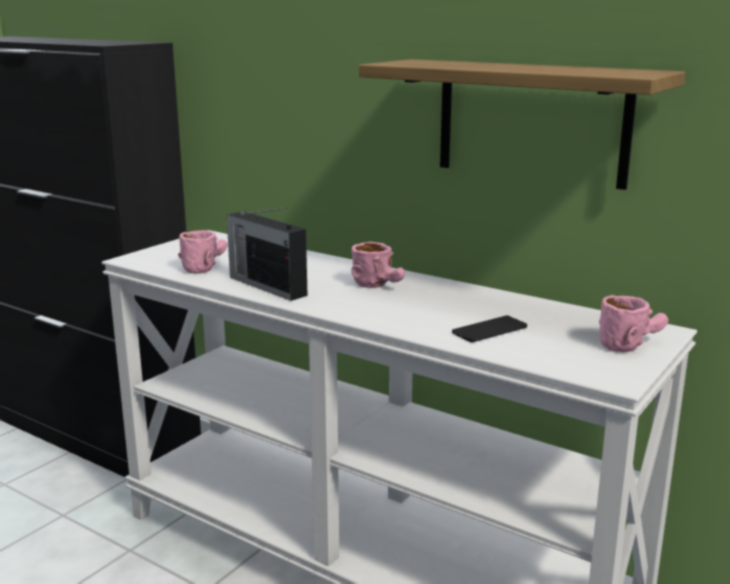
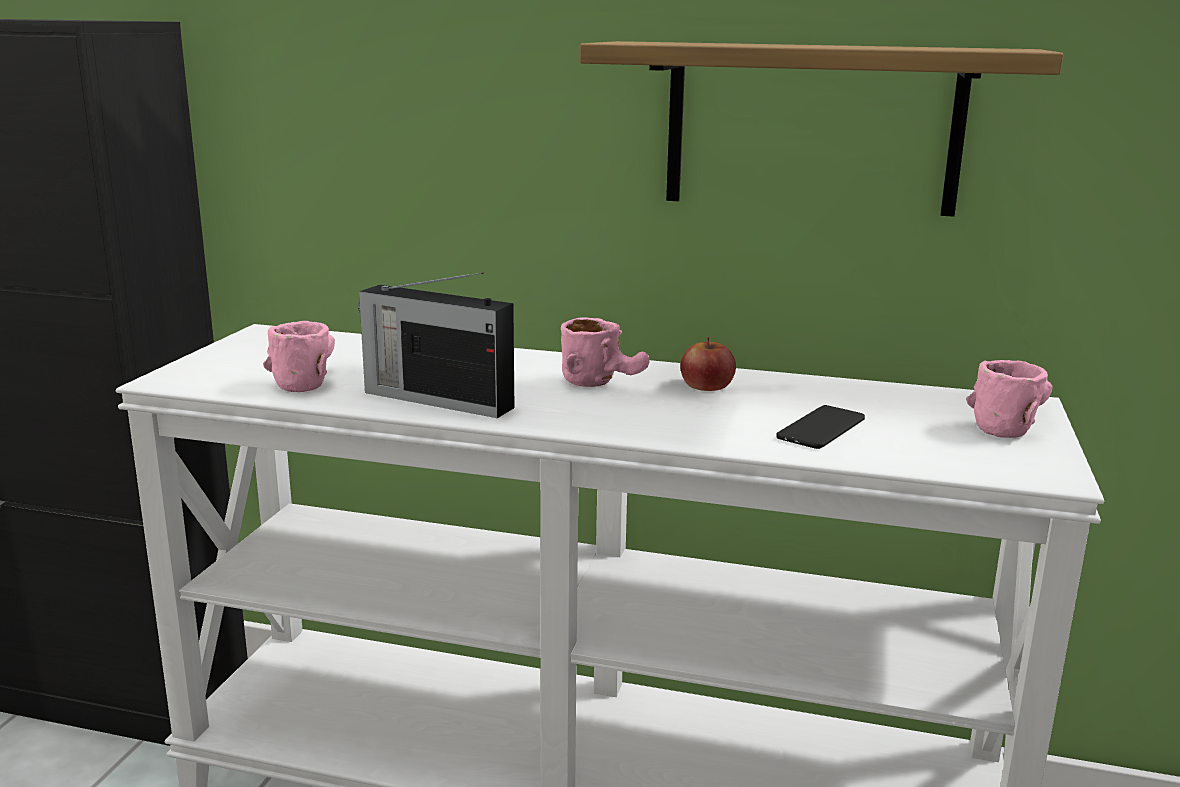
camera: 20 degrees left, 0 degrees up
none -> apple [680,337,736,391]

